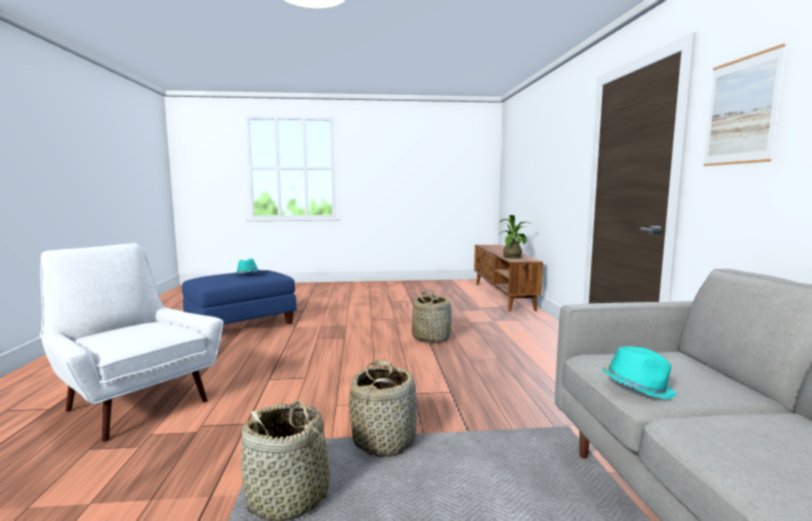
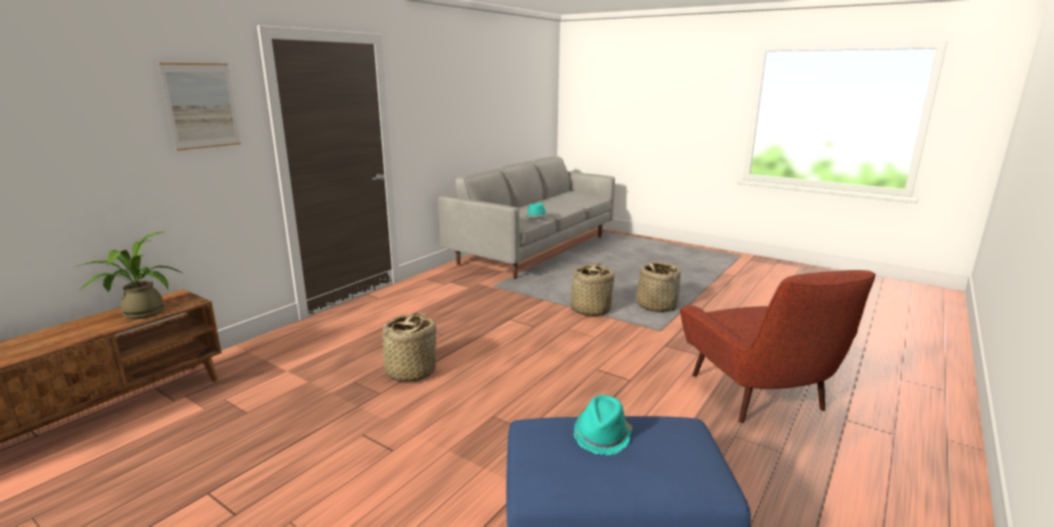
camera: 140 degrees left, 10 degrees up
white armchair [40,243,223,442] -> red armchair [680,270,876,423]
picture [703,44,785,166] -> picture moved to [159,63,241,151]

